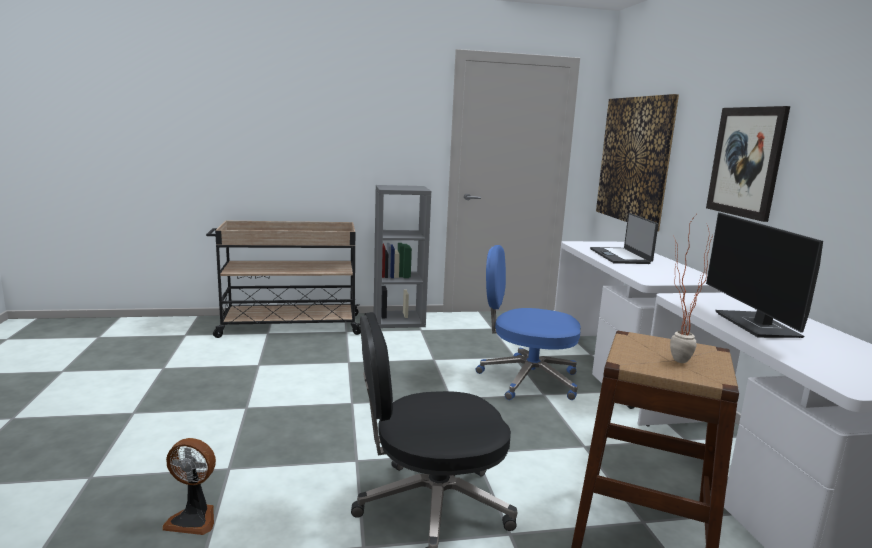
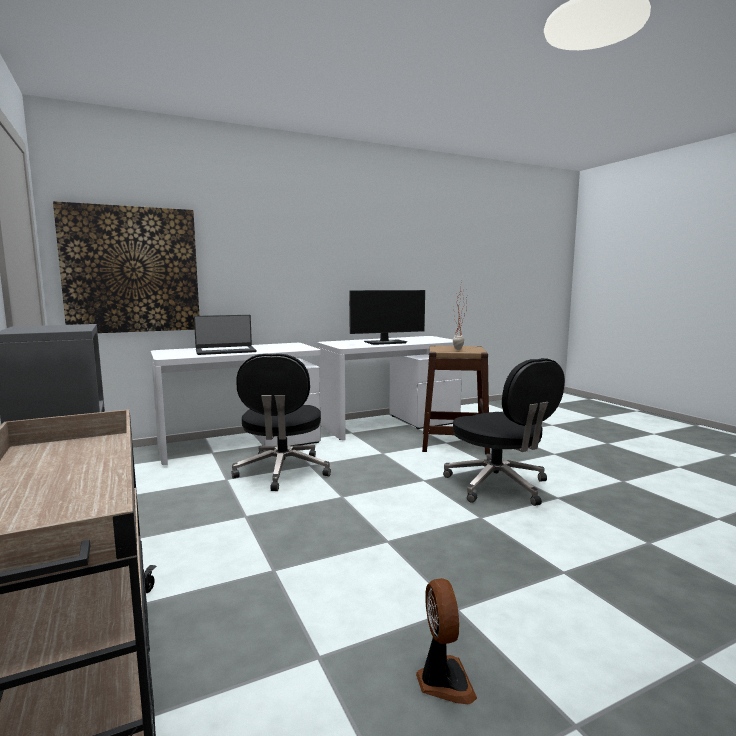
camera: 105 degrees left, 5 degrees down
fan [162,438,216,535] -> fan moved to [416,578,477,704]
blue office chair [476,245,581,400] -> black office chair [232,354,331,491]
picture [706,106,790,222] -> none

